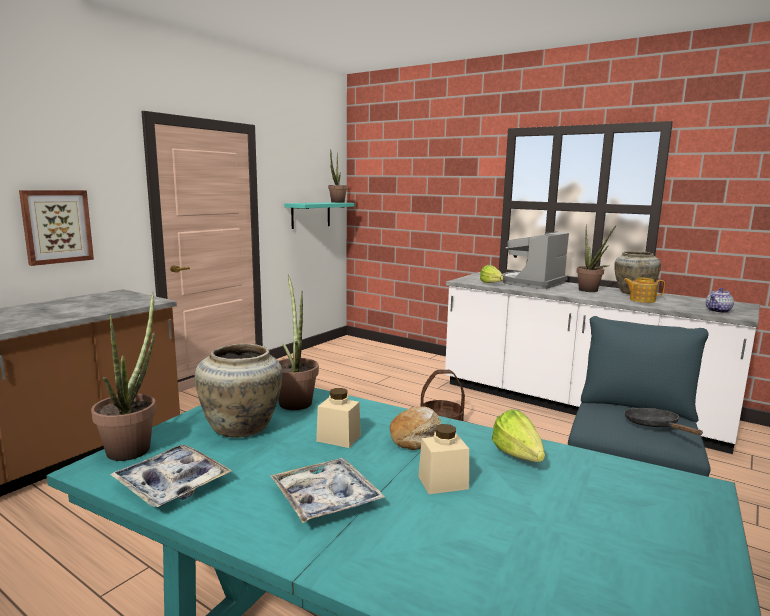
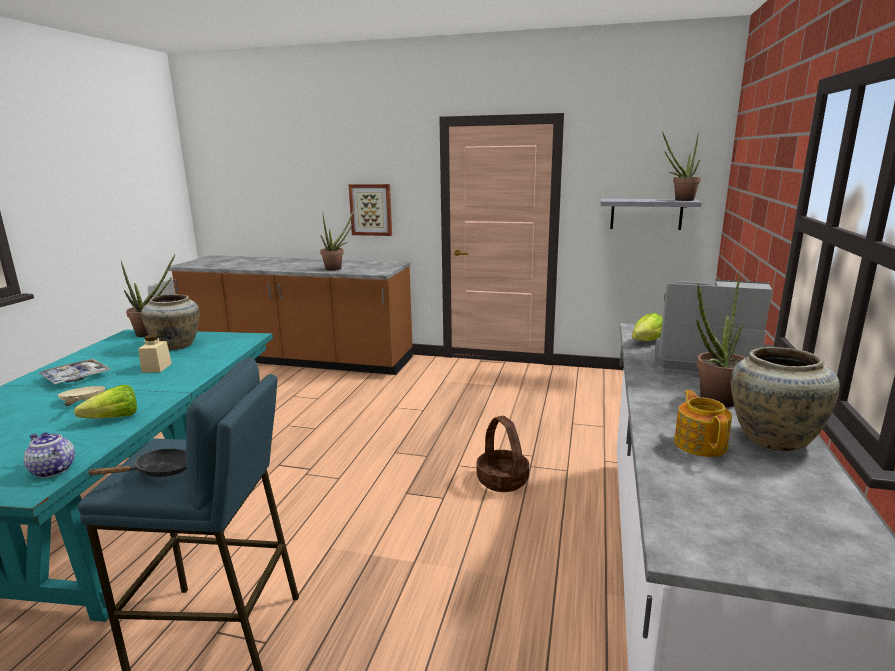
camera: 70 degrees right, 5 degrees up
tray [109,445,232,507] -> none
potted plant [278,275,319,410] -> potted plant moved to [320,207,355,271]
turquoise shelf [284,202,354,229] -> grey shelf [601,199,702,230]
bread [390,406,441,450] -> none
beige jar [418,424,469,494] -> beige frying pan [58,386,105,406]
teapot [706,288,734,313] -> teapot moved to [24,433,75,478]

